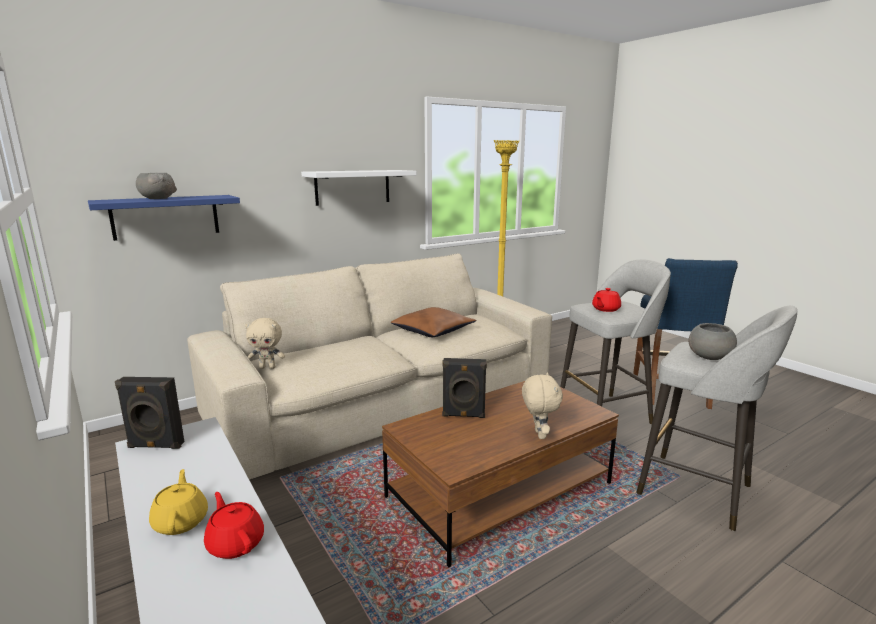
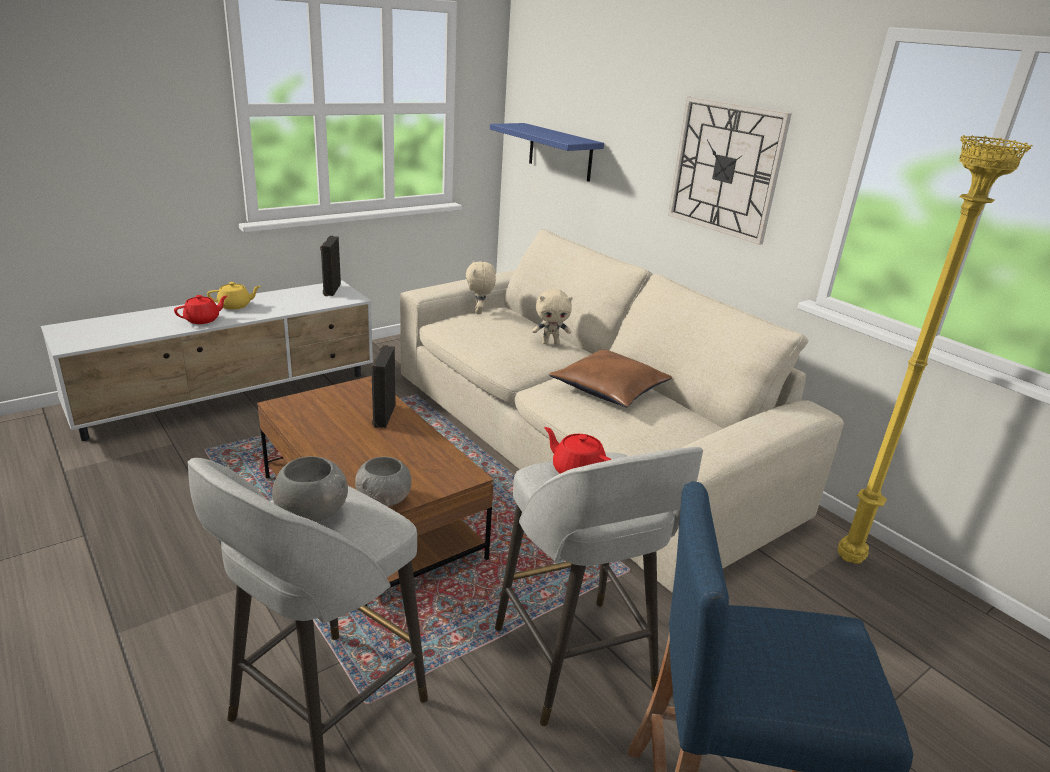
camera: 85 degrees right, 10 degrees up
grey bowl [136,173,177,199] -> grey bowl moved to [355,457,412,507]
white shelf [301,170,416,206] -> wall clock [668,97,792,245]
beige plush toy [522,372,563,439] -> beige plush toy moved to [532,289,573,345]

